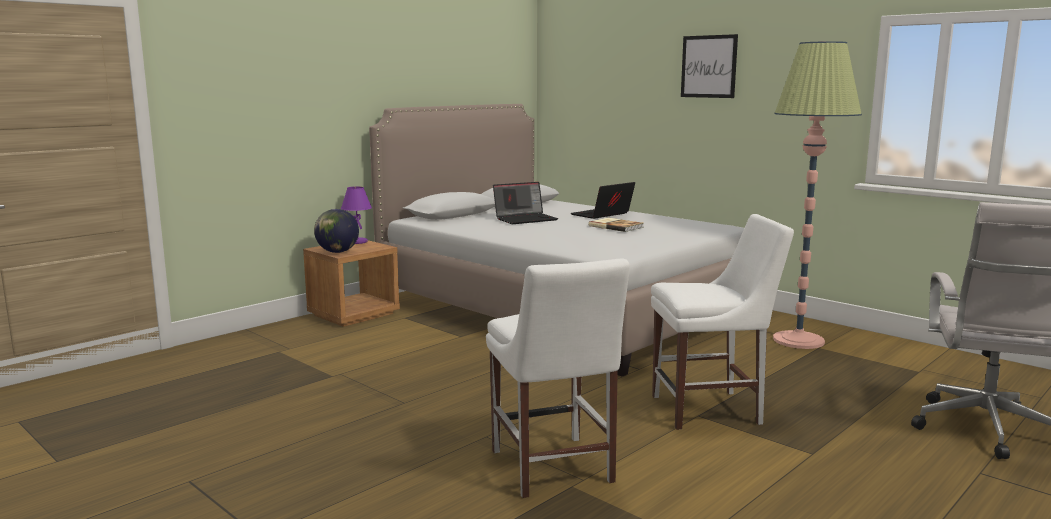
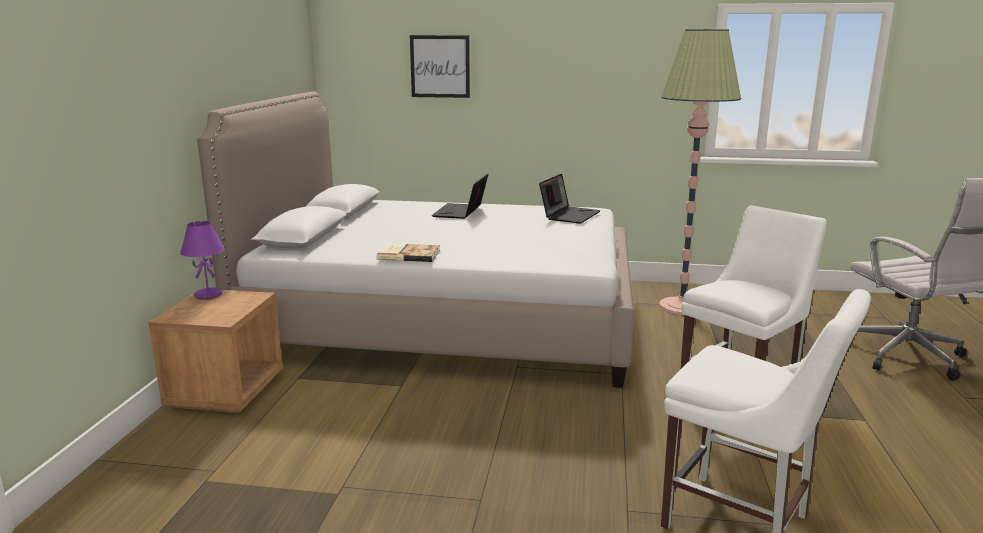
camera: 35 degrees left, 5 degrees up
globe [314,209,359,253] -> none
laptop [493,182,558,224] -> laptop moved to [539,174,601,224]
book [588,218,644,232] -> book moved to [376,243,440,262]
picture [681,34,738,98] -> picture moved to [410,35,470,98]

